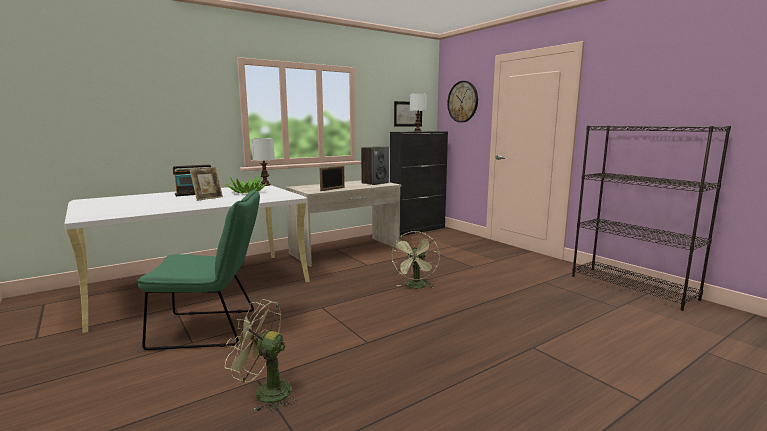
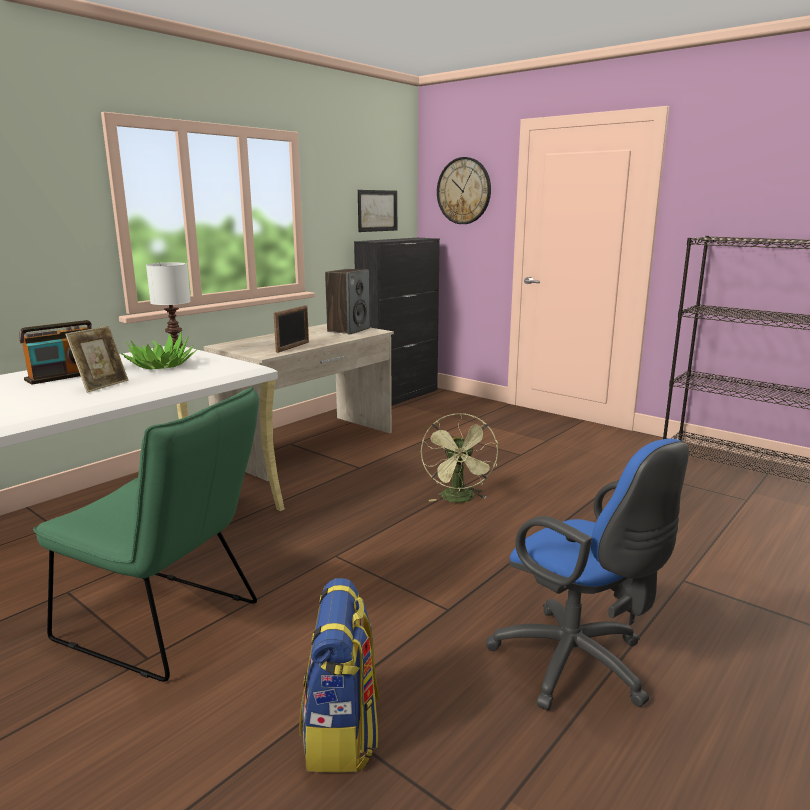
camera: 15 degrees left, 5 degrees up
green chair [136,189,260,350] -> green chair turned 45 degrees clockwise [33,386,259,682]
green fan [225,299,297,412] -> backpack [299,578,379,772]
white table lamp [410,93,427,132] -> none
none -> blue office chair [486,439,689,711]

